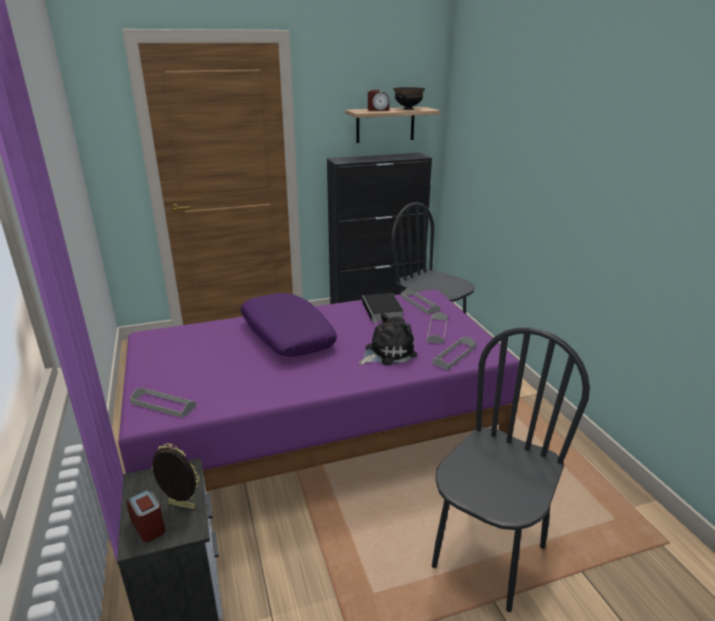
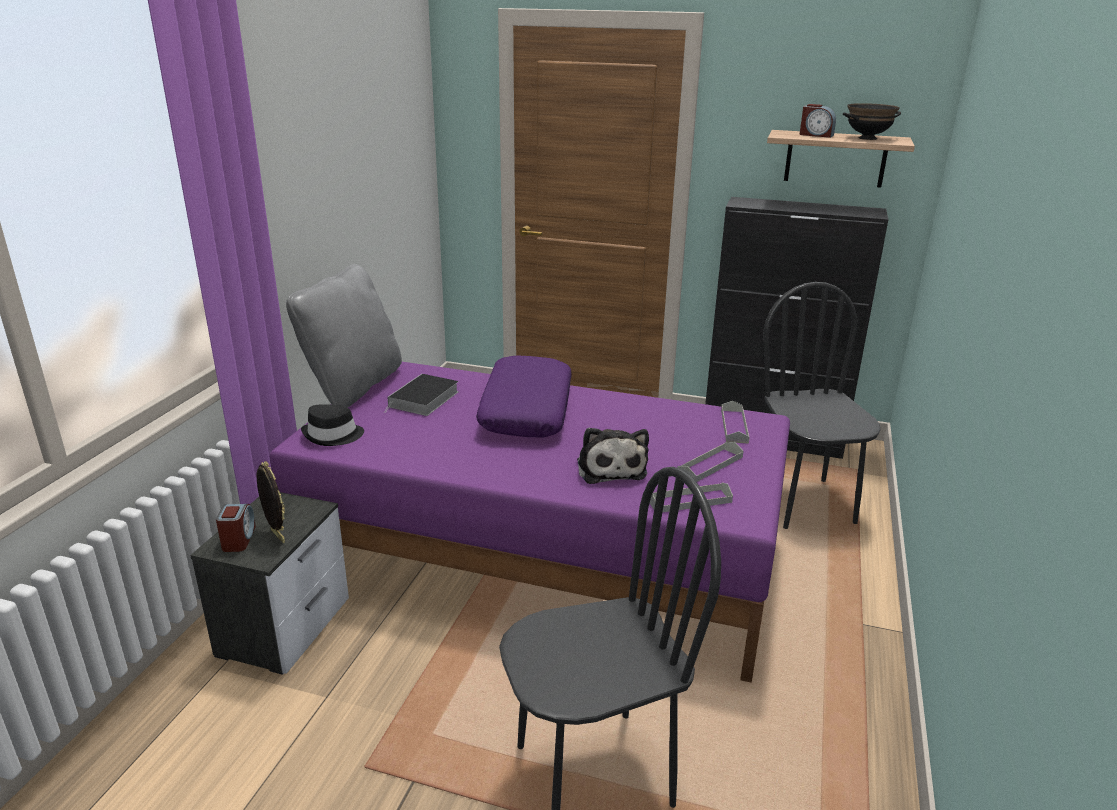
camera: 35 degrees right, 0 degrees up
grey tray [130,387,196,418] -> black hat [301,404,364,446]
plush toy [359,313,417,365] -> plush toy turned 75 degrees clockwise [577,427,649,484]
book [362,293,404,326] -> book moved to [384,374,459,416]
none -> grey pillow [286,264,402,407]

